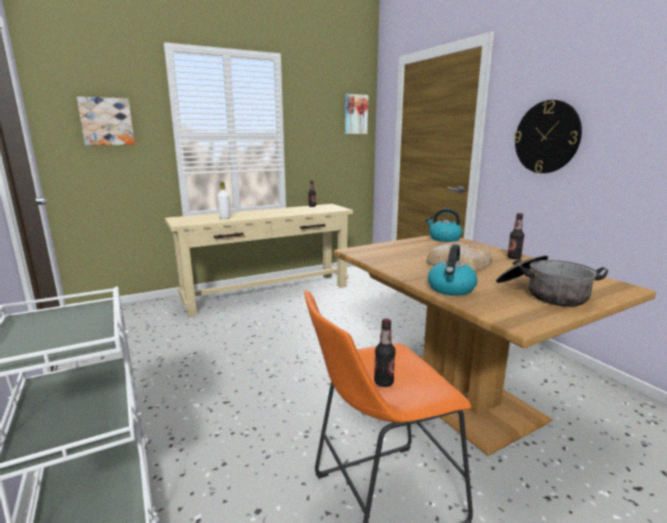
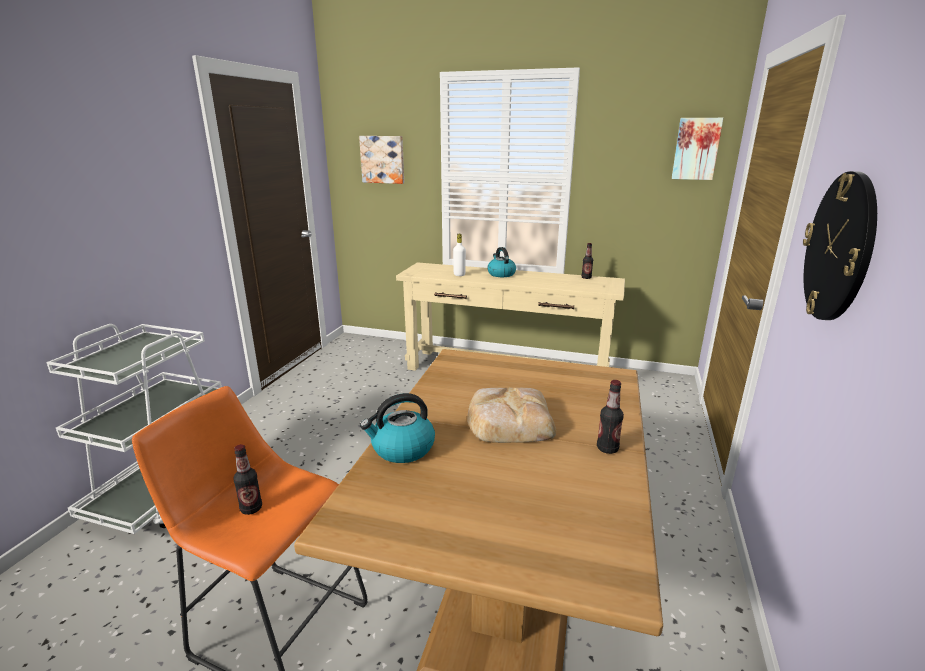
camera: 45 degrees right, 5 degrees up
kettle [426,209,462,242] -> kettle moved to [488,247,516,277]
cooking pot [496,256,608,306] -> none

